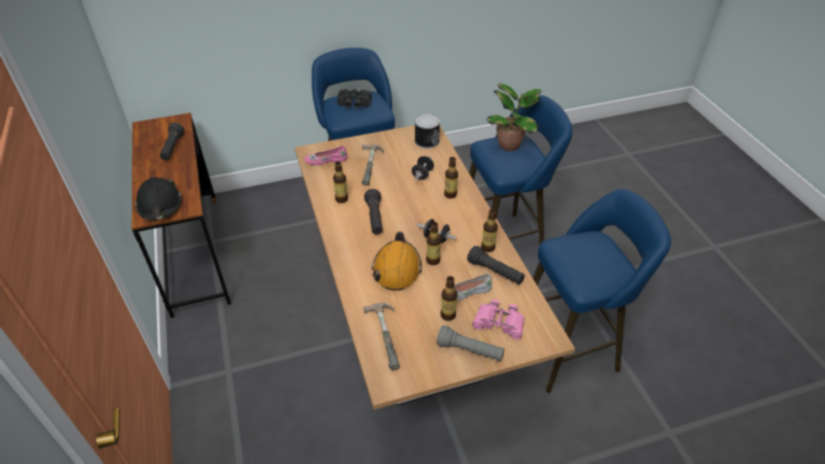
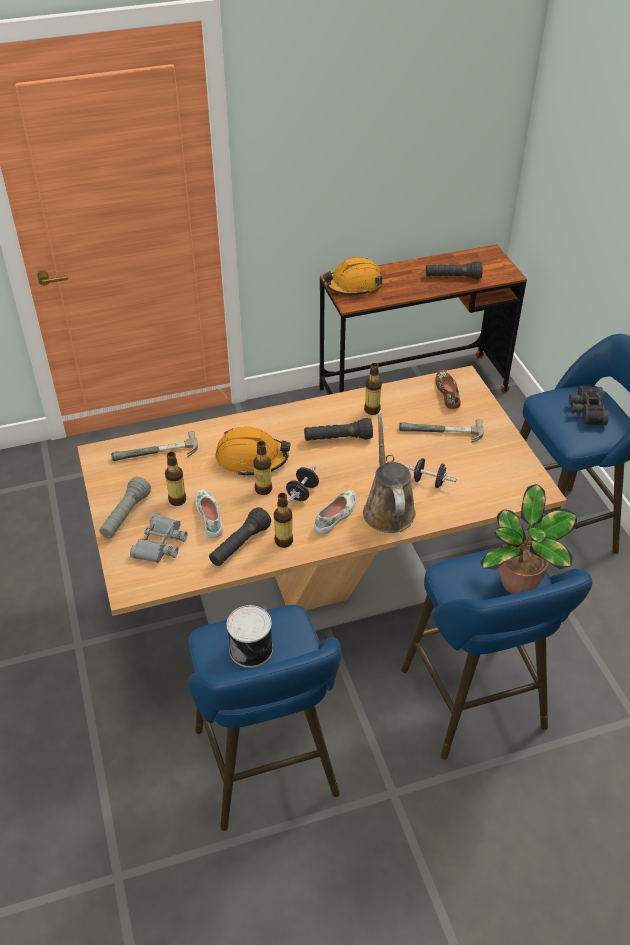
camera: 90 degrees right, 0 degrees up
black hard hat [135,177,182,220] -> orange hard hat [323,257,382,296]
pink shoe [304,146,348,165] -> brown shoe [436,370,461,409]
can [415,113,440,149] -> can moved to [227,605,273,668]
bottle [444,157,458,199] -> brown watering can [363,413,416,533]
pink binoculars [472,299,525,340] -> grey binoculars [130,513,188,563]
none -> white shoe [314,490,356,534]

